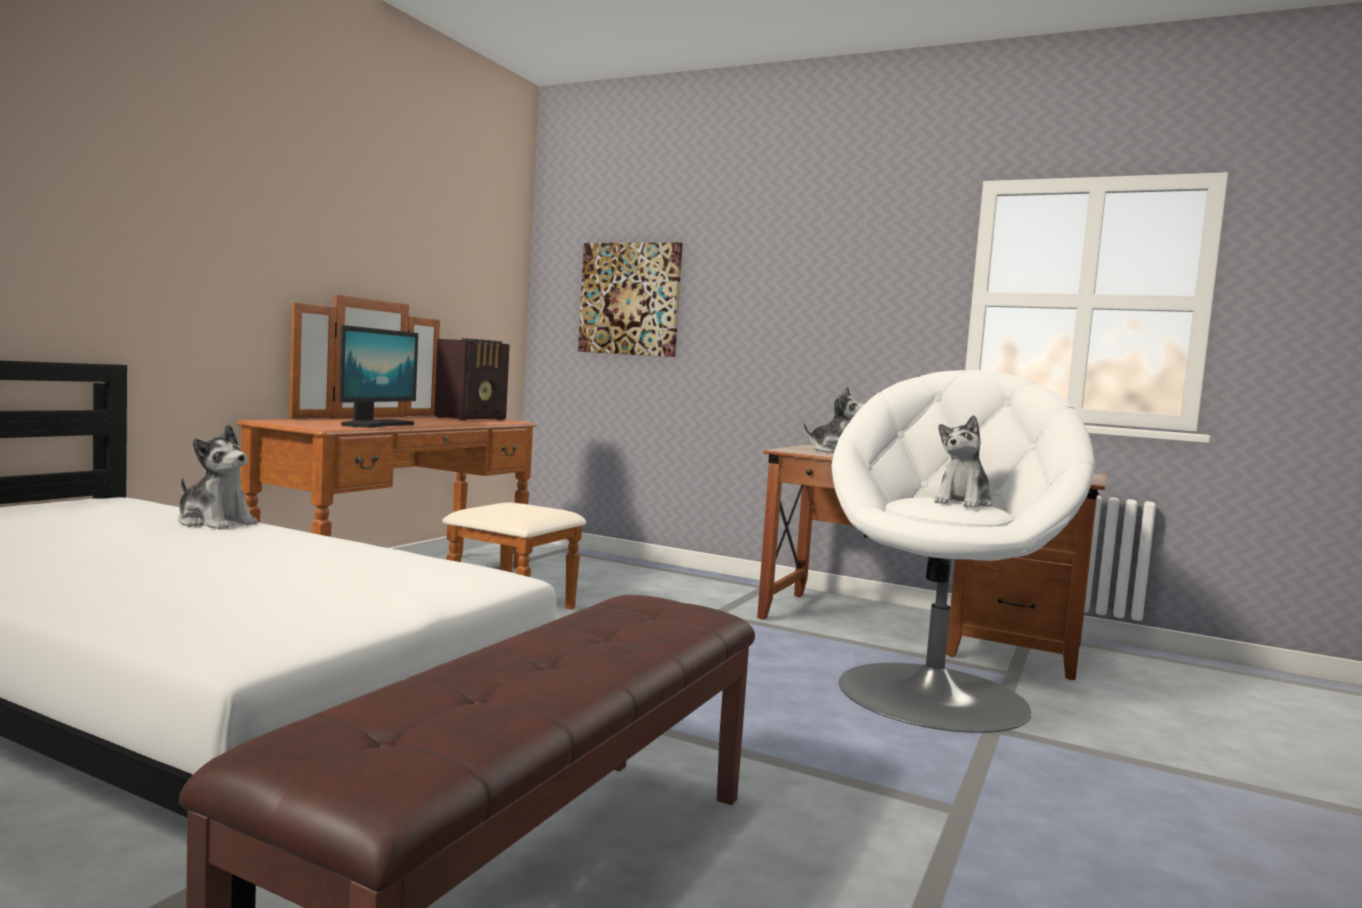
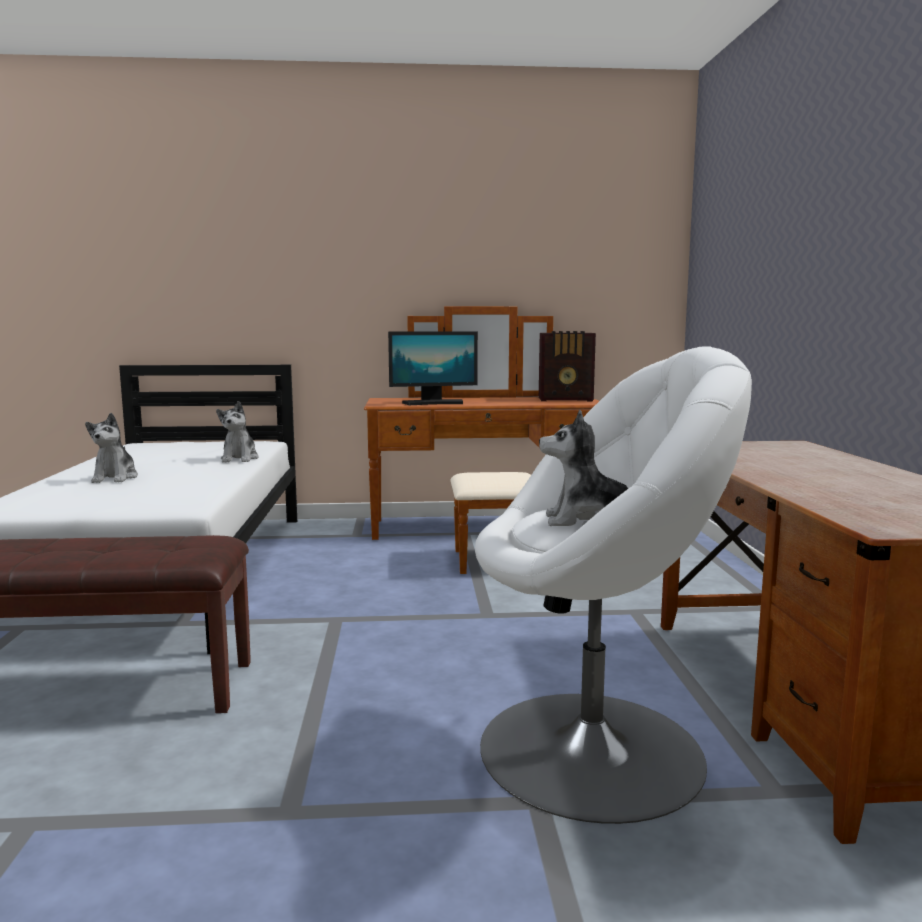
camera: 60 degrees right, 5 degrees up
picture [578,242,683,357] -> none
plush toy [803,386,864,453] -> plush toy moved to [85,413,138,483]

